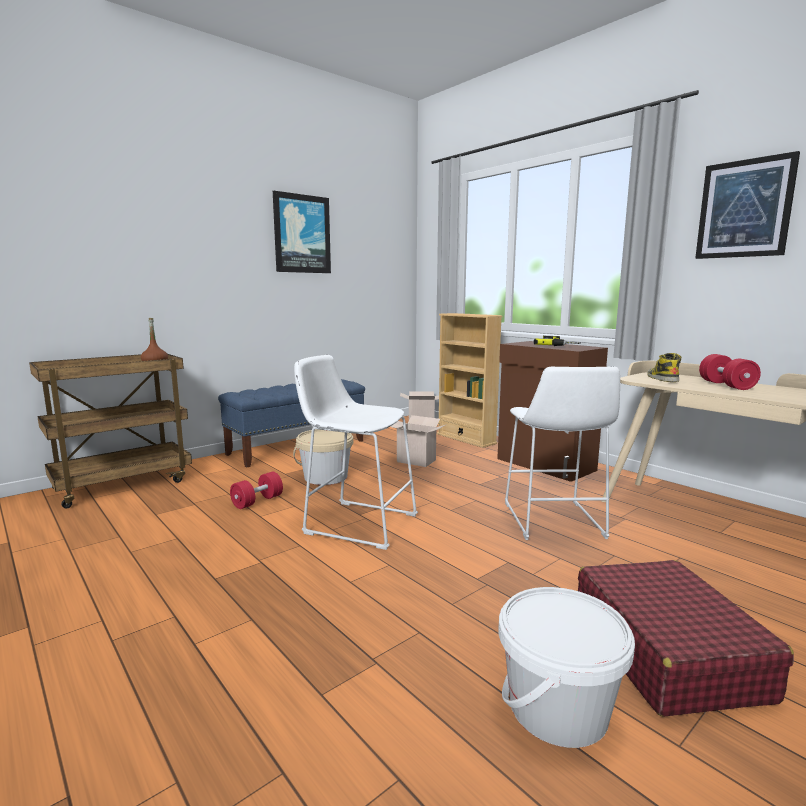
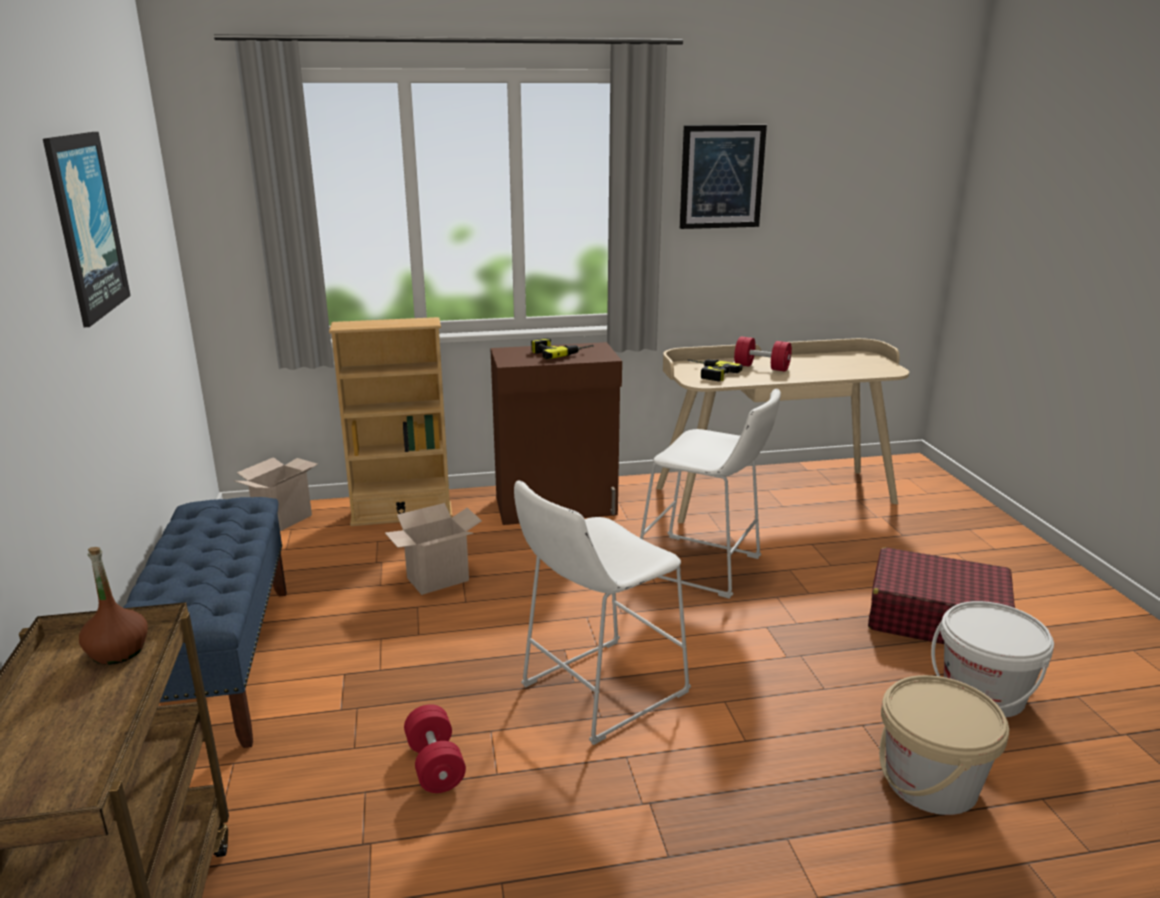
camera: 60 degrees left, 10 degrees up
beige bucket [293,429,353,485] -> beige bucket moved to [879,675,1009,815]
boot [648,353,681,382] -> power drill [688,359,743,382]

